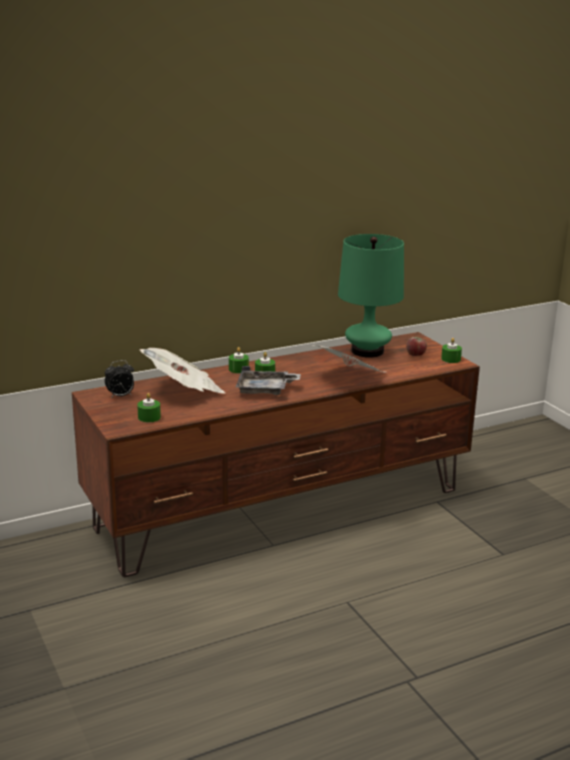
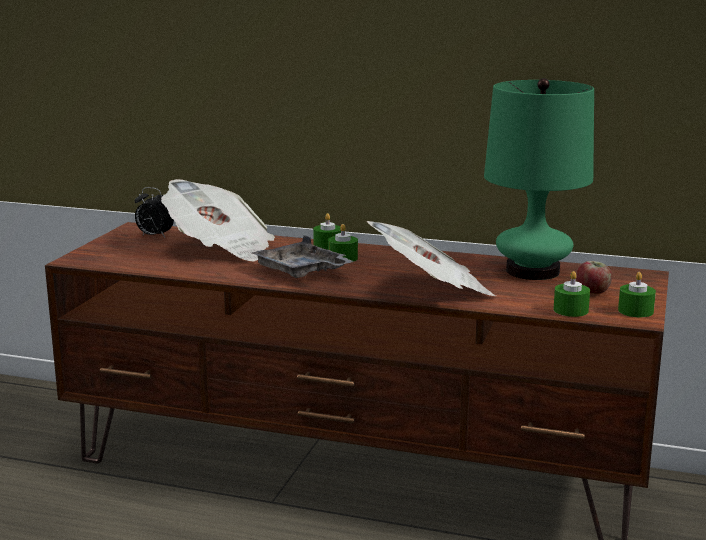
camera: 45 degrees right, 5 degrees down
green candle [137,393,161,422] -> green candle moved to [554,271,590,317]

